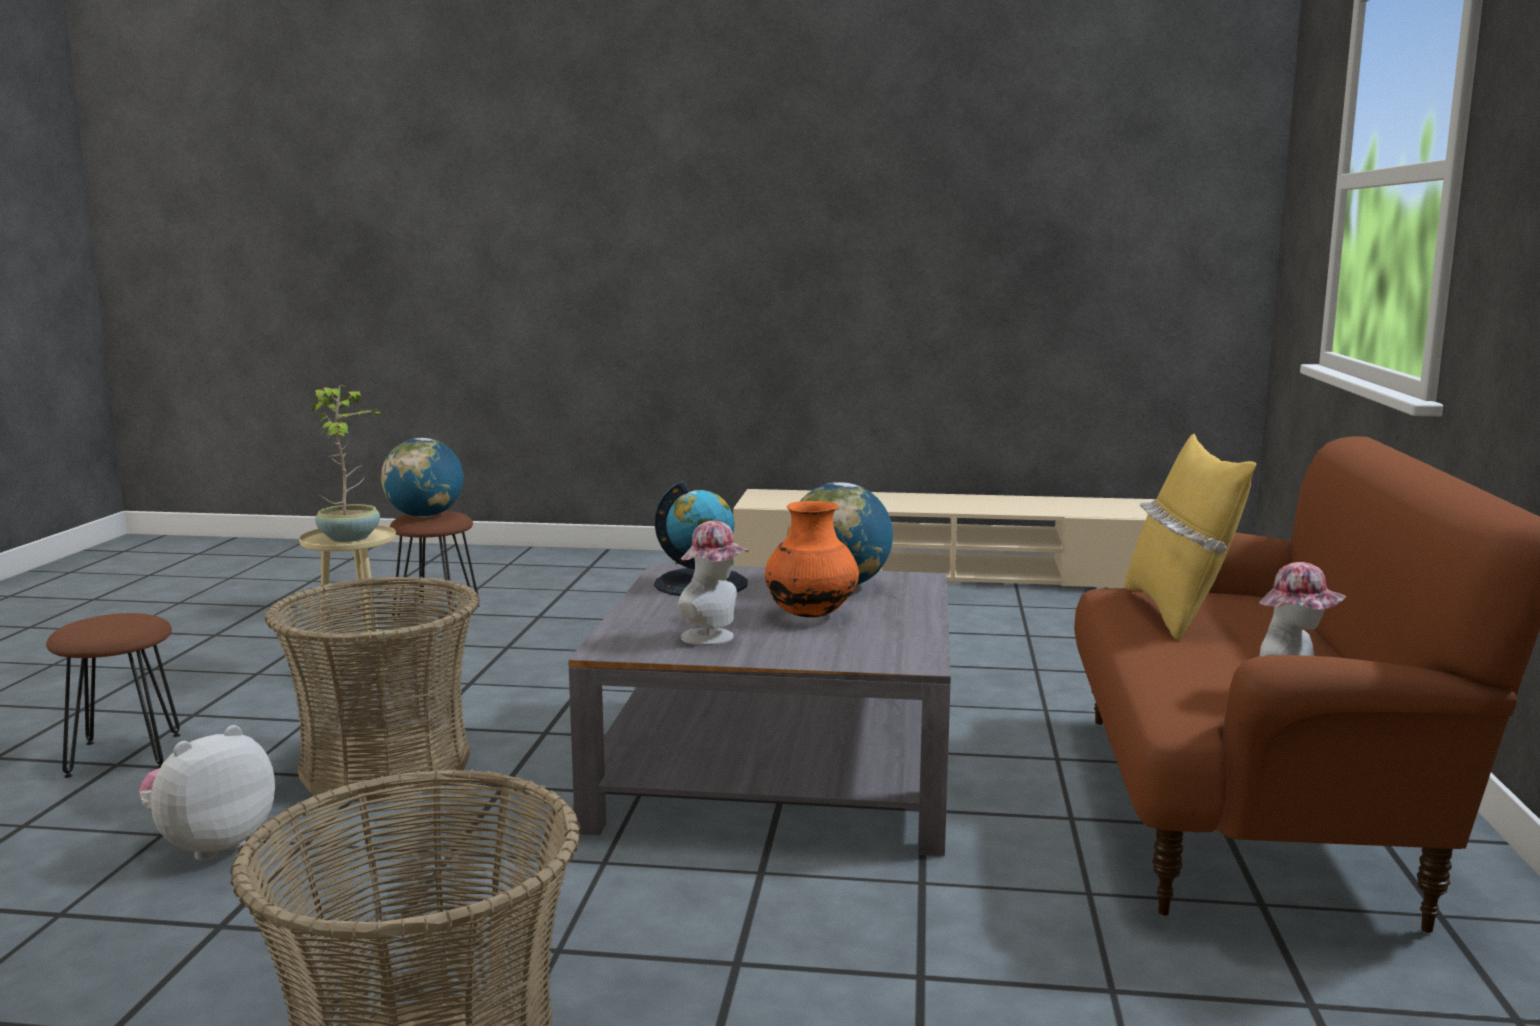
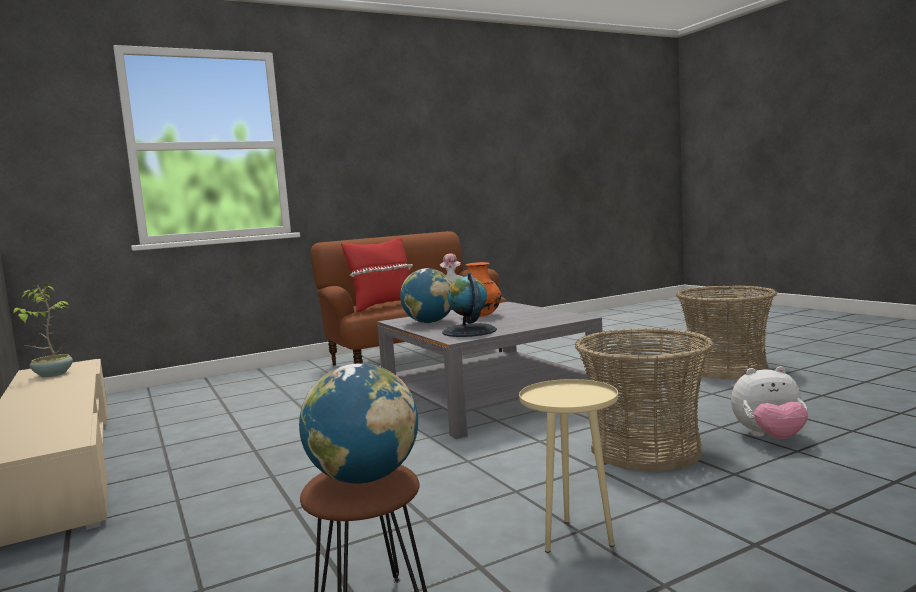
camera: 125 degrees left, 5 degrees down
brown stool [46,613,180,778] -> none
potted plant [312,385,385,542] -> potted plant moved to [13,284,73,377]
hat [677,521,749,646] -> none
yellow pillow [1125,434,1256,640] -> red pillow [341,238,413,312]

